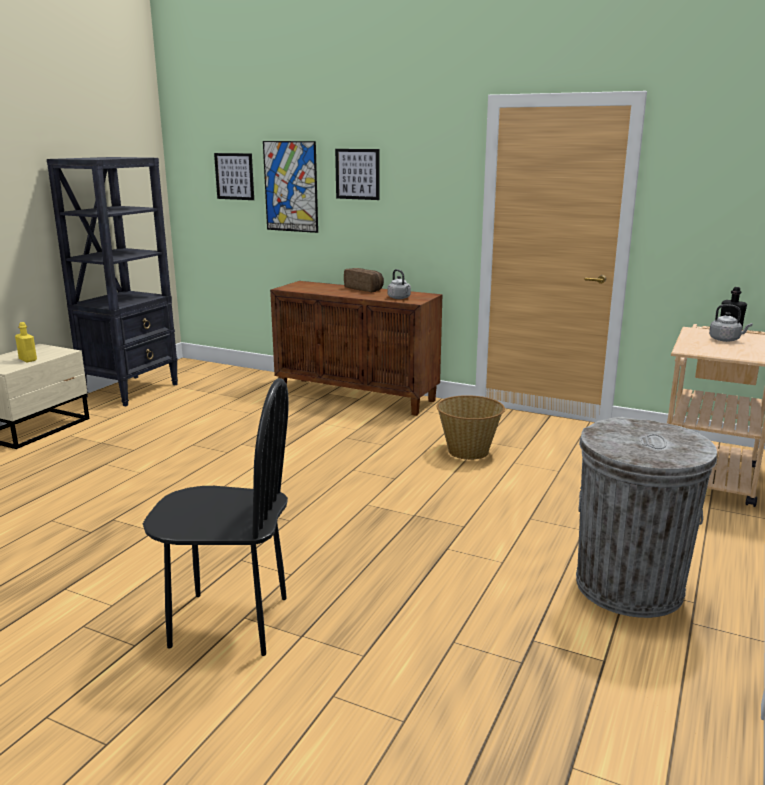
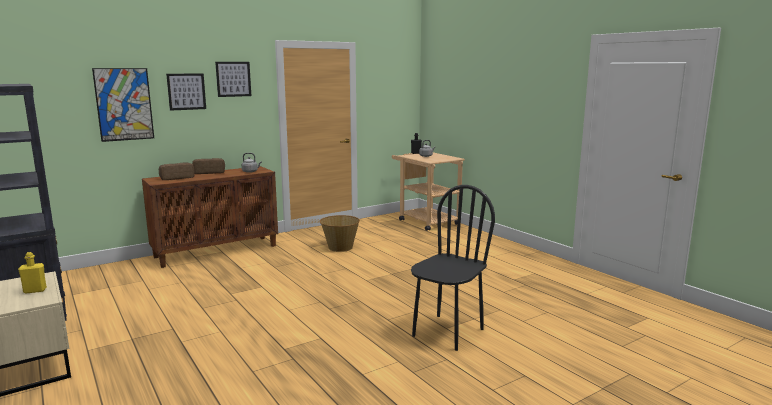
camera: 60 degrees left, 5 degrees down
picture [214,153,254,200] -> picture moved to [215,62,251,97]
grey trash can [576,417,717,618] -> none
none -> bread [159,163,195,180]

